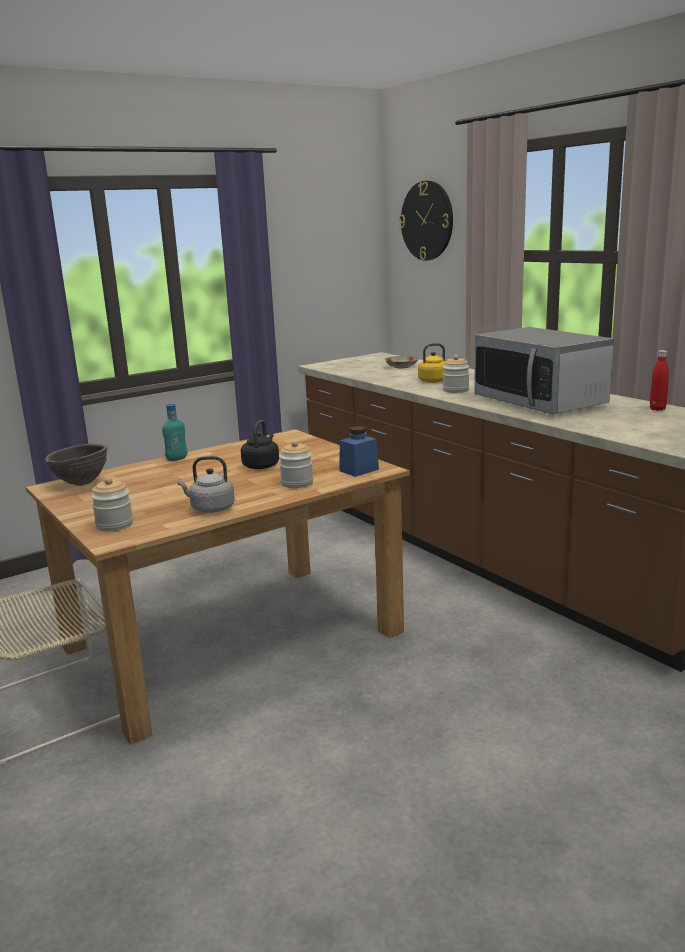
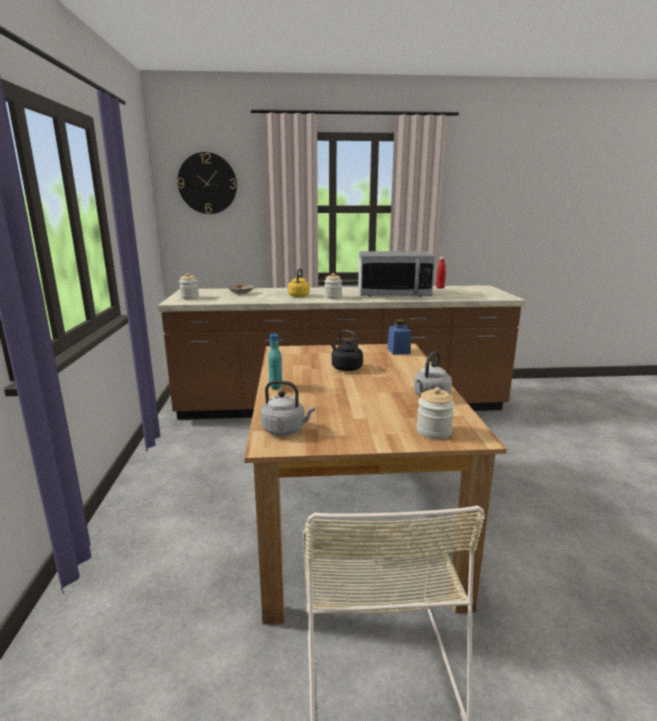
camera: 60 degrees left, 0 degrees up
brown bowl [45,444,108,486] -> grey kettle [261,380,315,435]
jar [279,440,313,488] -> jar moved to [179,273,199,299]

